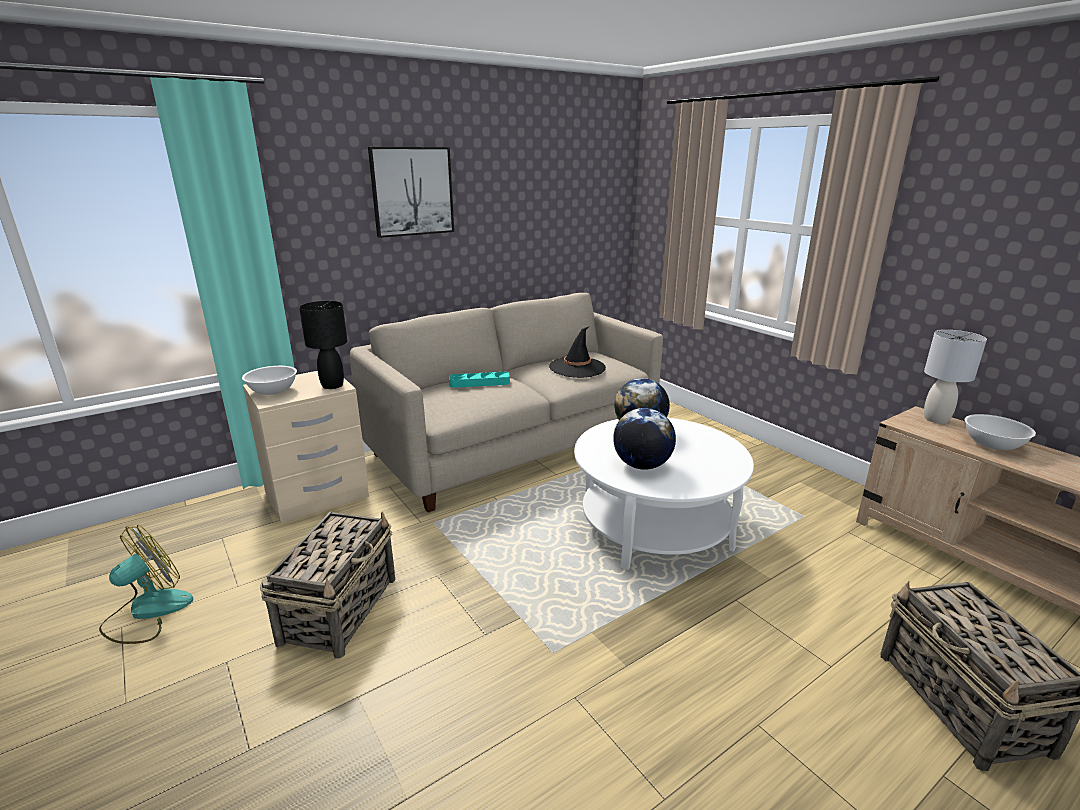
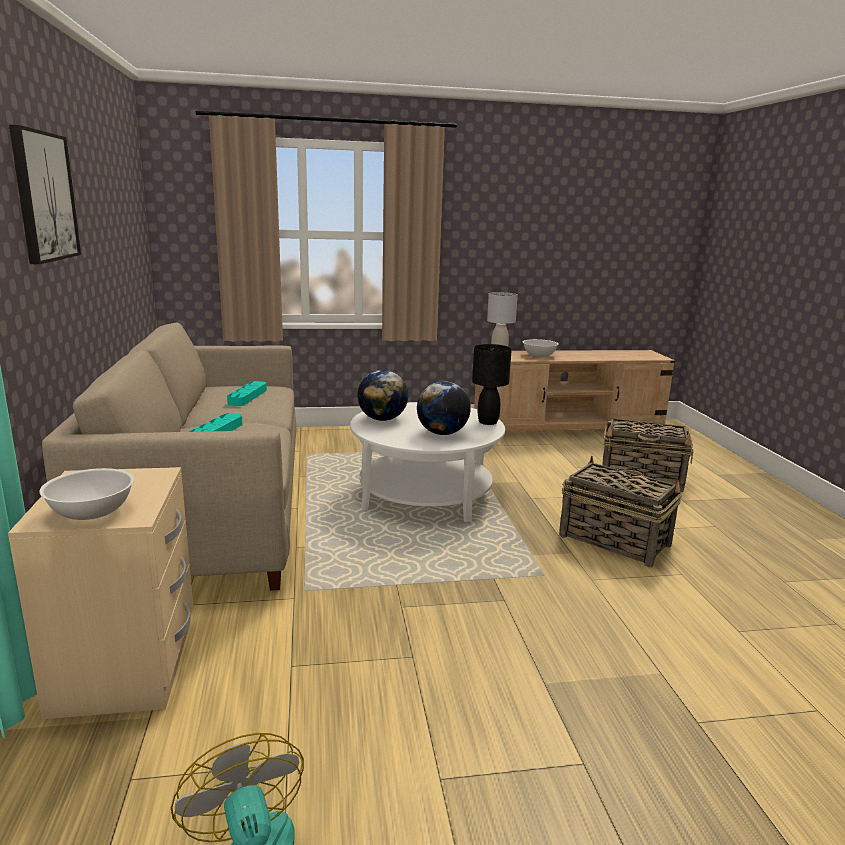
camera: 65 degrees left, 5 degrees down
basket [260,511,395,659] -> basket moved to [559,456,683,567]
black table lamp [299,301,347,389] -> black table lamp moved to [472,344,512,425]
black hat [549,327,606,378] -> turquoise tray [227,381,267,406]

